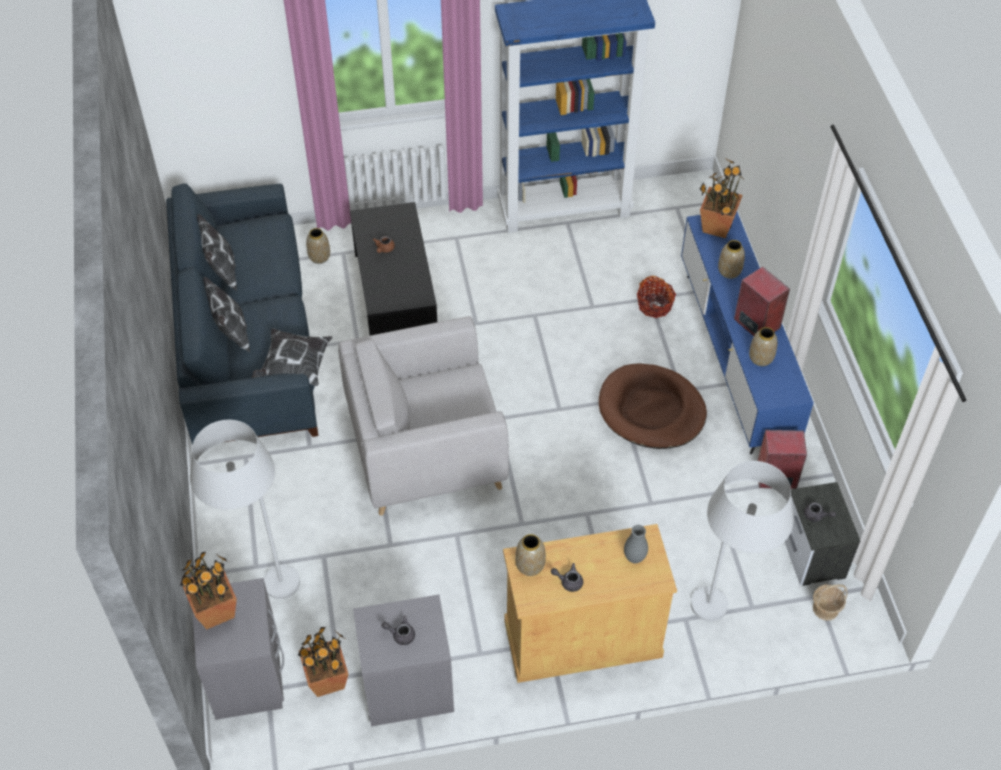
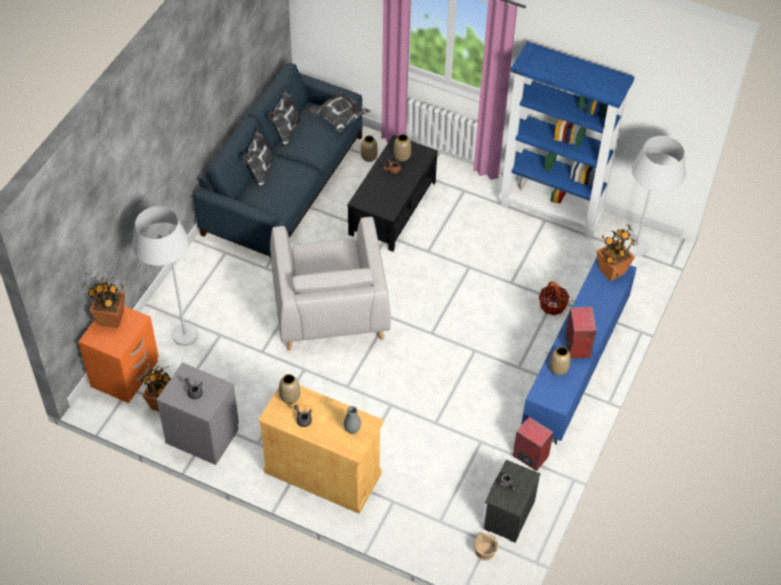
camera: 35 degrees right, 0 degrees up
grey nightstand [193,578,284,720] -> orange nightstand [78,306,159,403]
pillow [251,328,333,386] -> pillow moved to [308,92,371,132]
grey armchair [338,316,509,516] -> grey armchair turned 120 degrees counterclockwise [270,217,391,351]
brown dog bed [599,363,707,449] -> none
white floor lamp [691,461,794,621] -> white floor lamp moved to [625,136,686,256]
vase [718,240,745,279] -> vase moved to [394,134,411,162]

